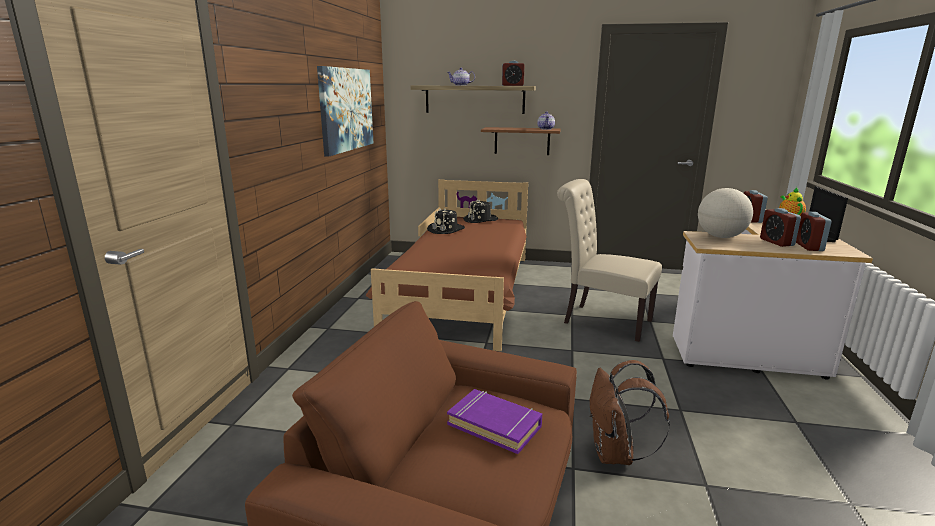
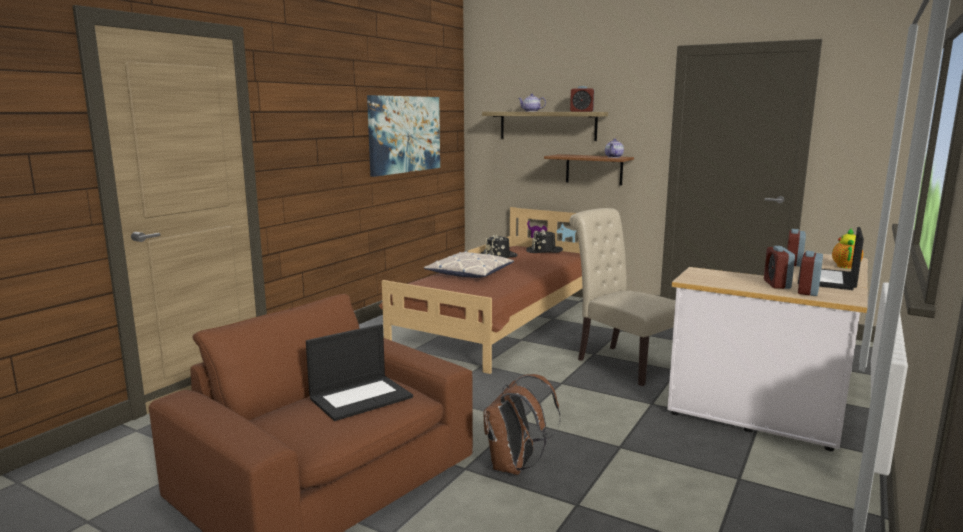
camera: 20 degrees right, 5 degrees down
purple book [447,389,542,454] -> laptop [306,324,413,421]
globe [698,188,753,238] -> none
none -> pillow [424,251,514,278]

